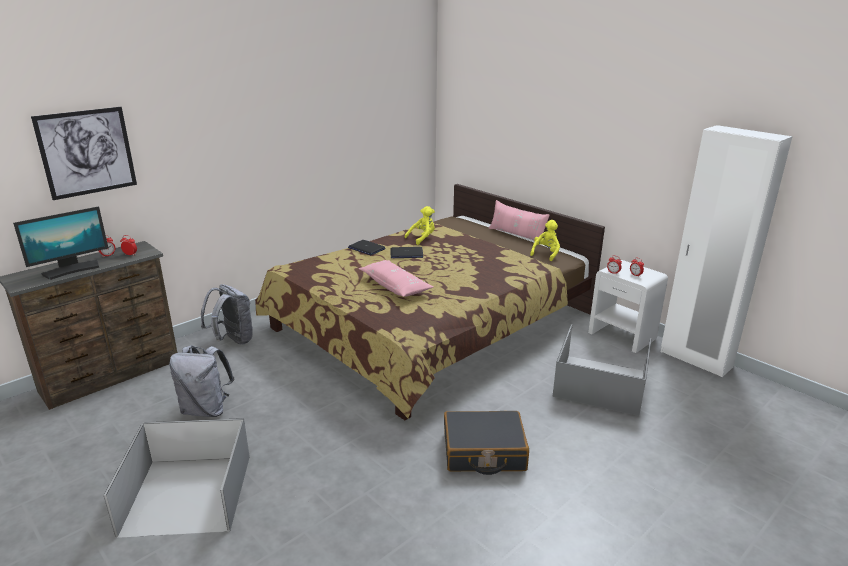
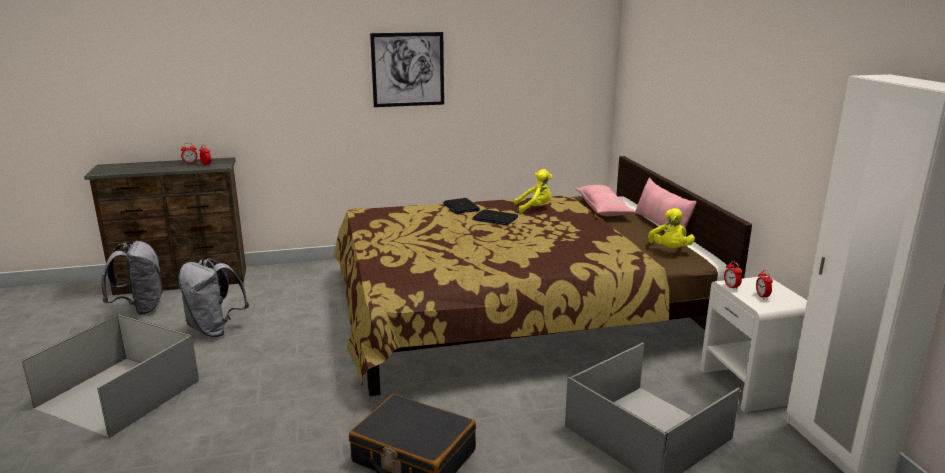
camera: 30 degrees right, 5 degrees down
monitor [13,206,108,280] -> none
picture [31,107,137,200] -> picture moved to [370,32,444,107]
grey backpack [201,284,253,345] -> grey backpack moved to [101,241,163,315]
pink pillow [359,260,433,297] -> pink pillow moved to [576,185,635,216]
yellow plush toy [530,220,560,261] -> yellow plush toy turned 120 degrees clockwise [648,208,695,248]

